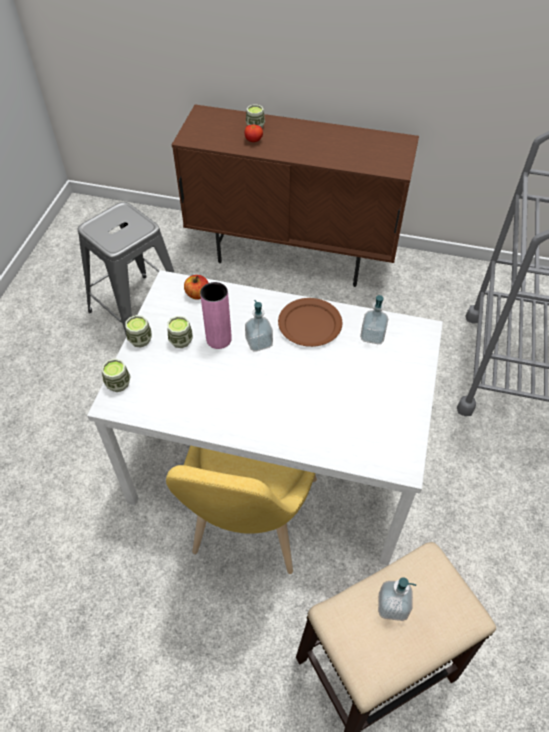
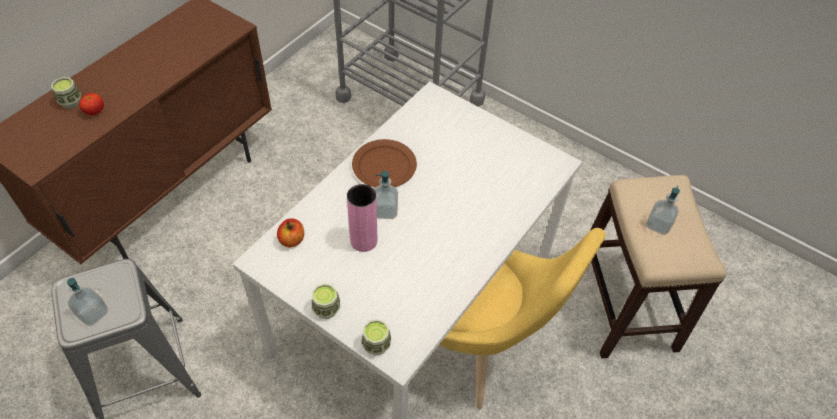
camera: 70 degrees left, 0 degrees up
cup [167,316,193,348] -> none
soap dispenser [360,295,388,344] -> soap dispenser moved to [67,278,108,326]

